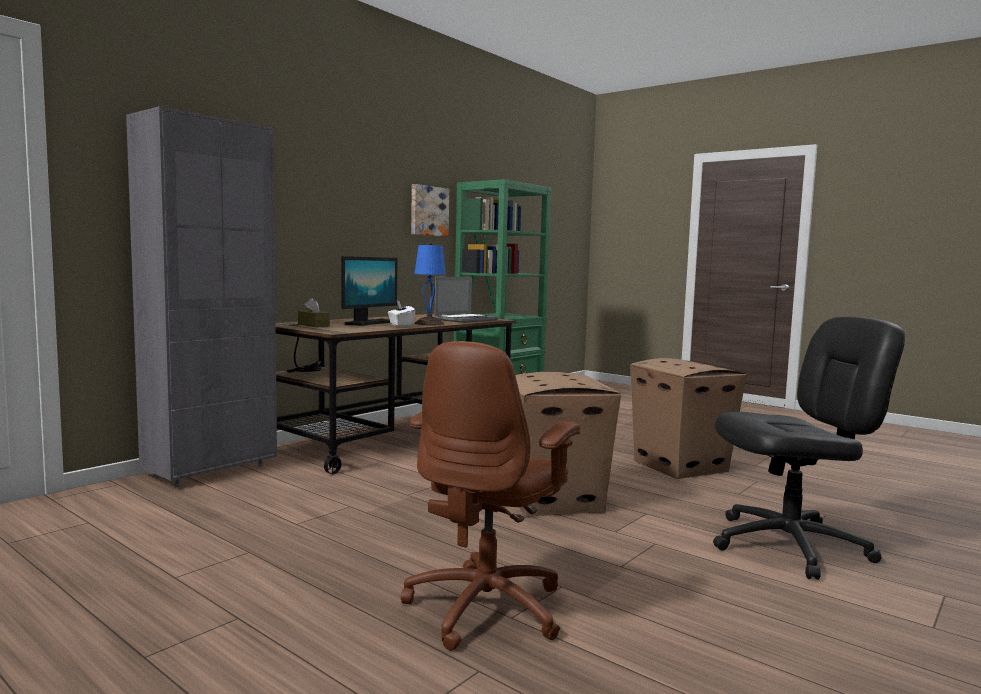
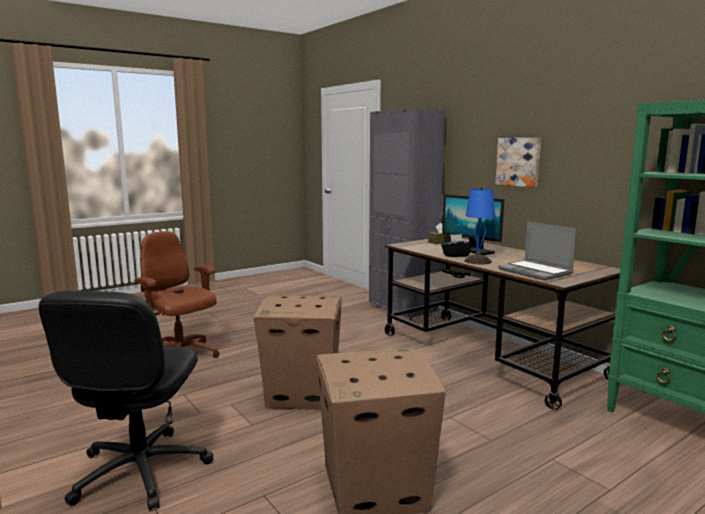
camera: 105 degrees right, 5 degrees up
white tissue box [388,301,415,327] -> black tissue box [441,234,472,257]
picture [411,184,449,237] -> picture moved to [495,138,541,188]

